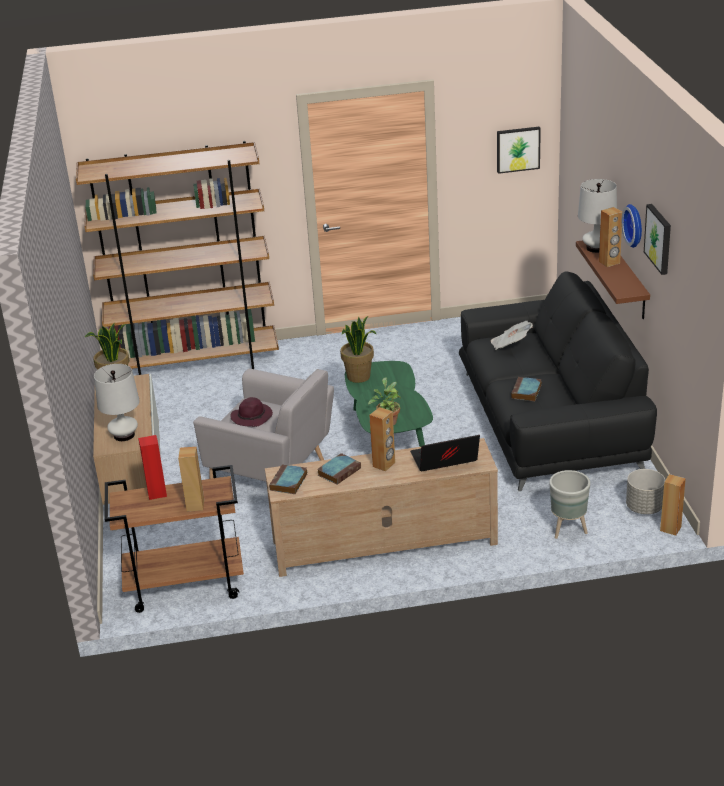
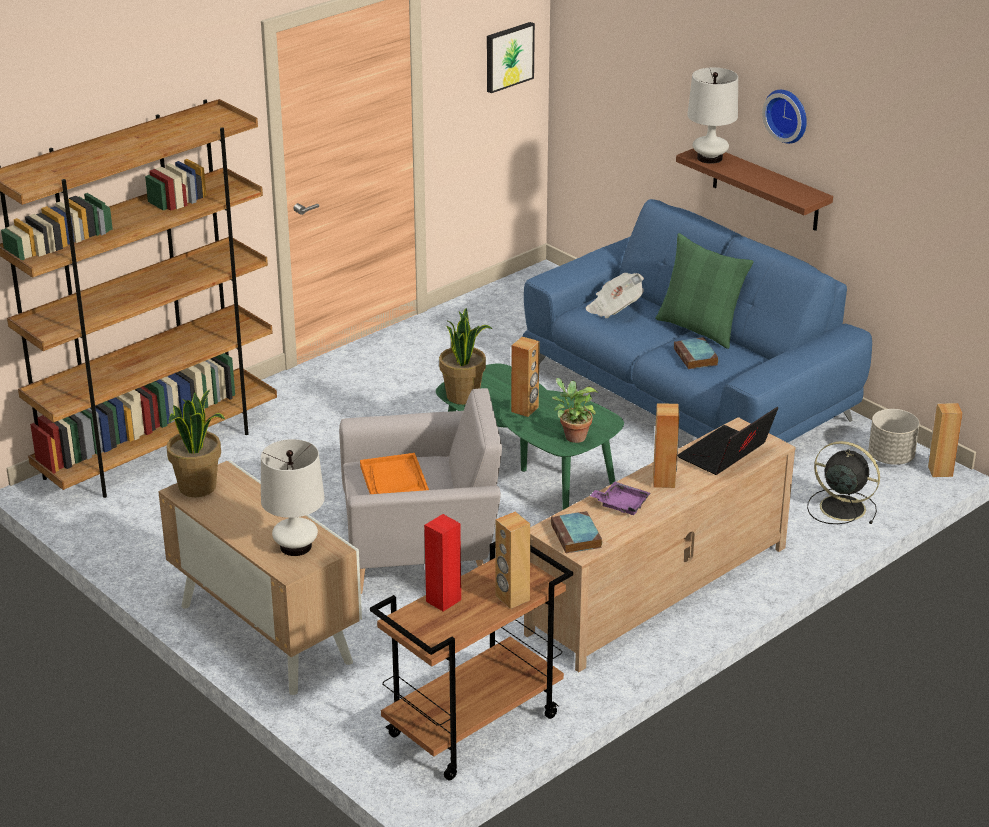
camera: 35 degrees left, 0 degrees up
purple hat [231,397,273,427] -> orange tray [360,453,429,494]
book [318,453,361,485] -> purple tray [590,481,651,515]
black sofa [459,271,657,491] -> blue sofa [522,199,872,443]
grey planter [549,470,590,539] -> black fan [807,441,880,524]
brown speaker [599,207,622,267] -> brown speaker moved to [511,337,540,417]
picture [644,204,671,275] -> none
none -> green pillow [655,233,753,349]

